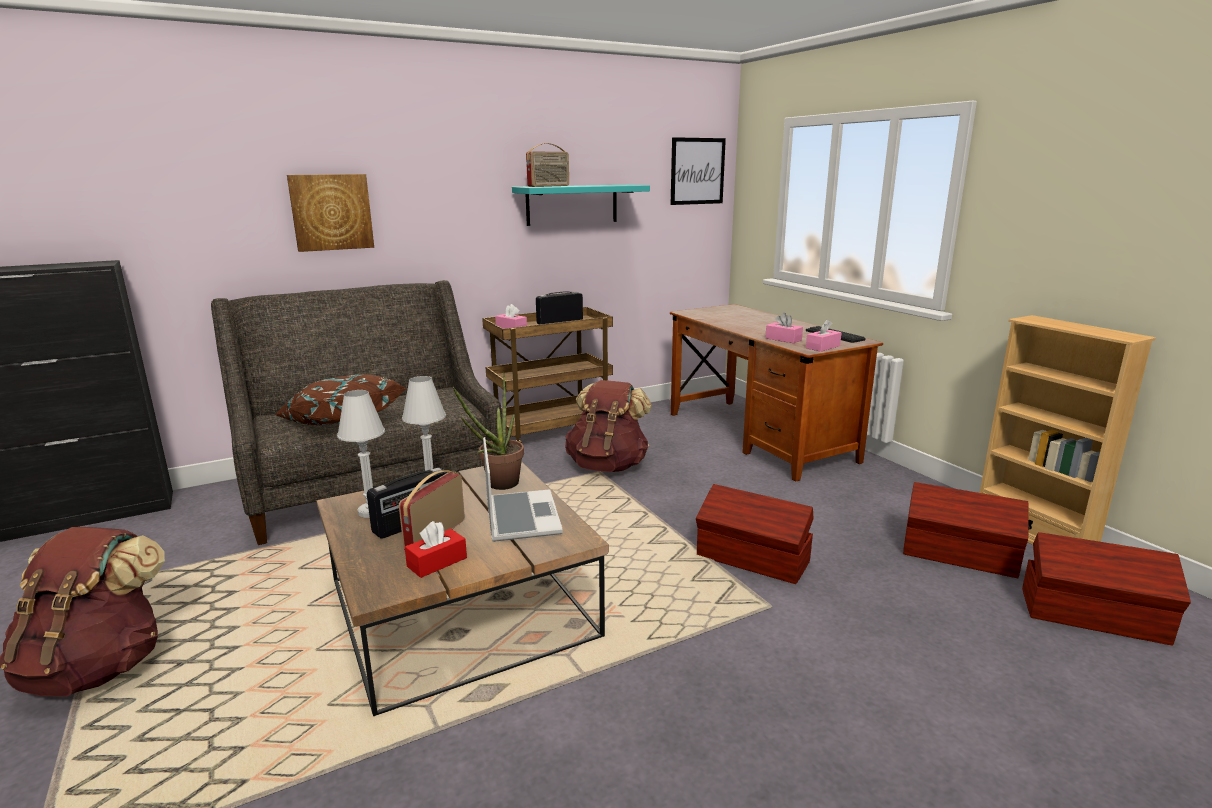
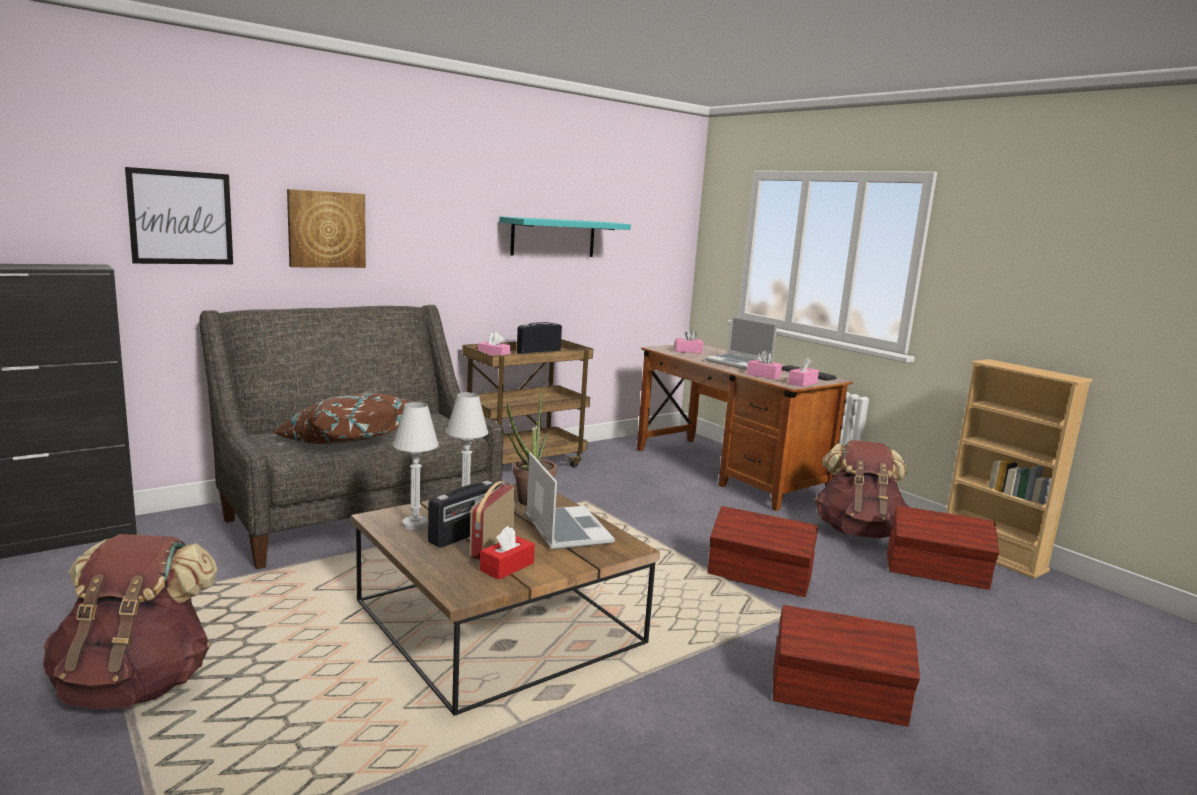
camera: 10 degrees left, 5 degrees down
radio [526,143,569,187] -> none
brown backpack [565,380,652,472] -> brown backpack moved to [815,440,909,538]
picture [670,137,726,205] -> picture moved to [125,167,233,264]
brown storage box [1022,532,1191,646] -> brown storage box moved to [773,605,920,726]
none -> pink tissue box [675,329,704,354]
none -> laptop [705,316,777,370]

